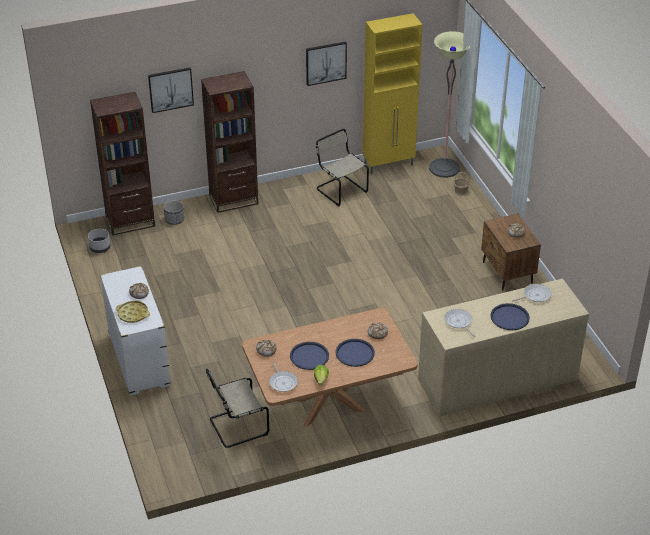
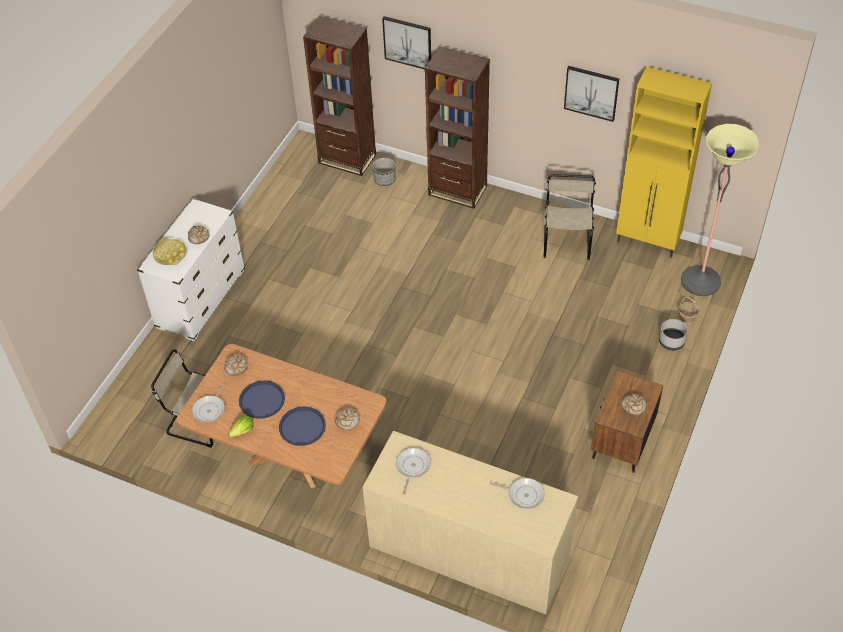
camera: 45 degrees right, 10 degrees up
grey planter [88,229,111,253] -> grey planter moved to [659,319,688,351]
blue tray [490,303,530,330] -> none

